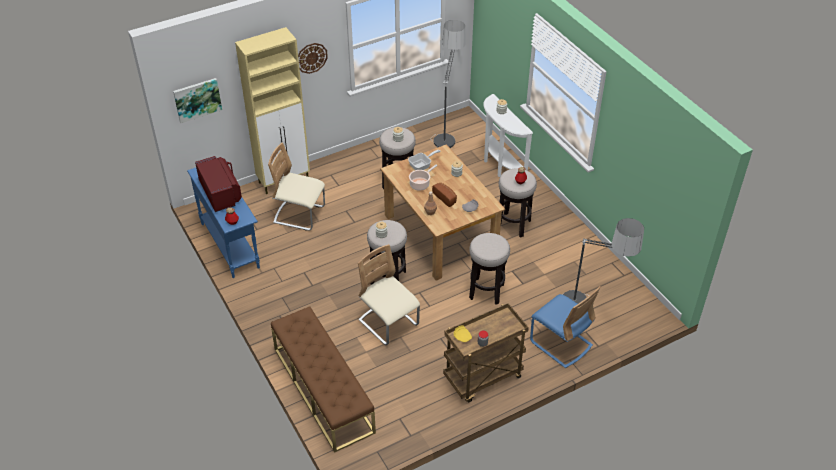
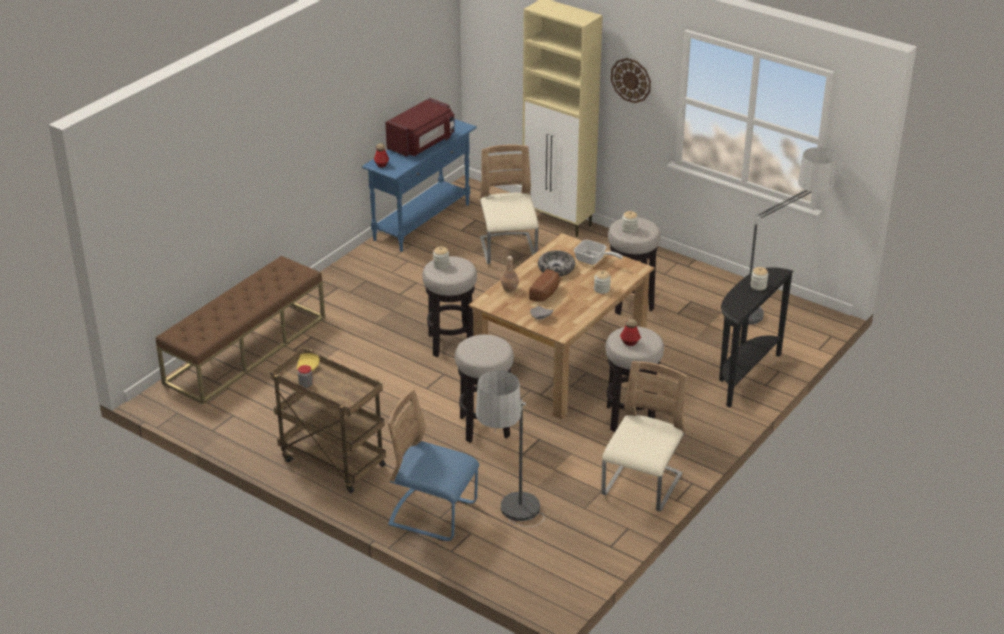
camera: 65 degrees right, 10 degrees down
picture [173,78,222,123] -> none
beige chair [358,244,420,345] -> beige chair moved to [601,361,687,512]
cooking pot [409,165,437,191] -> bowl [538,250,575,276]
white console table [483,94,533,177] -> black console table [719,267,793,408]
blue chair [530,286,600,368] -> blue chair turned 90 degrees clockwise [388,389,479,541]

